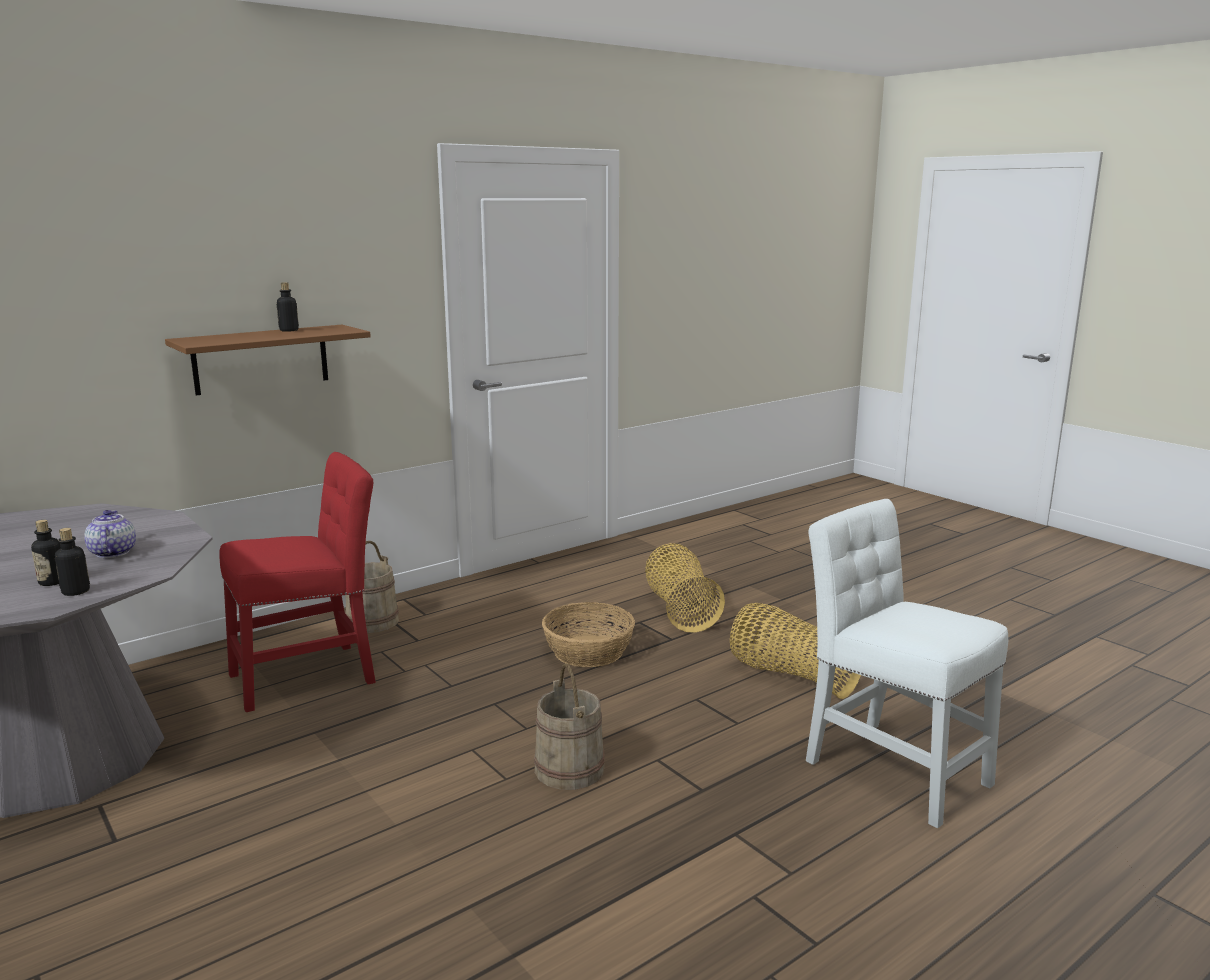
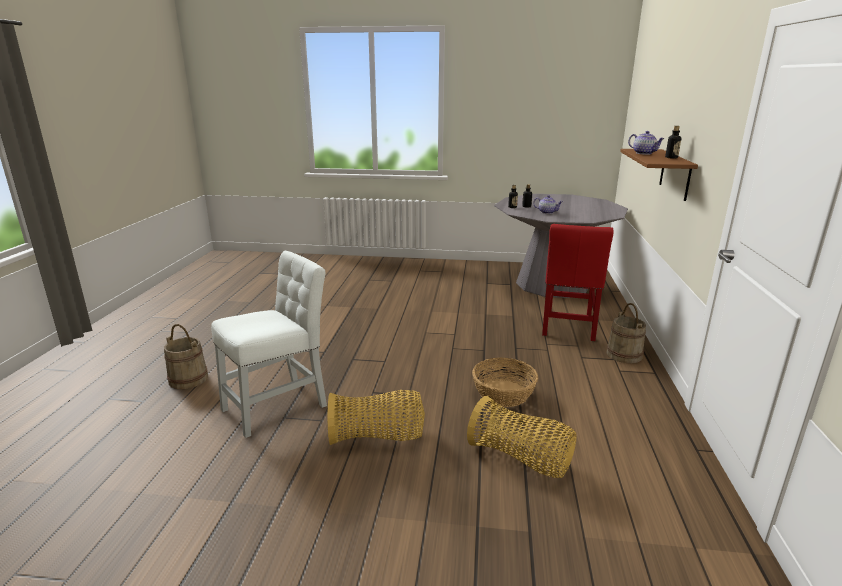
camera: 135 degrees right, 5 degrees up
beige bucket [534,663,605,790] -> beige bucket moved to [164,324,208,389]
white chair [806,499,1008,828] -> white chair turned 45 degrees counterclockwise [211,251,327,438]
none -> teapot [628,131,665,155]

